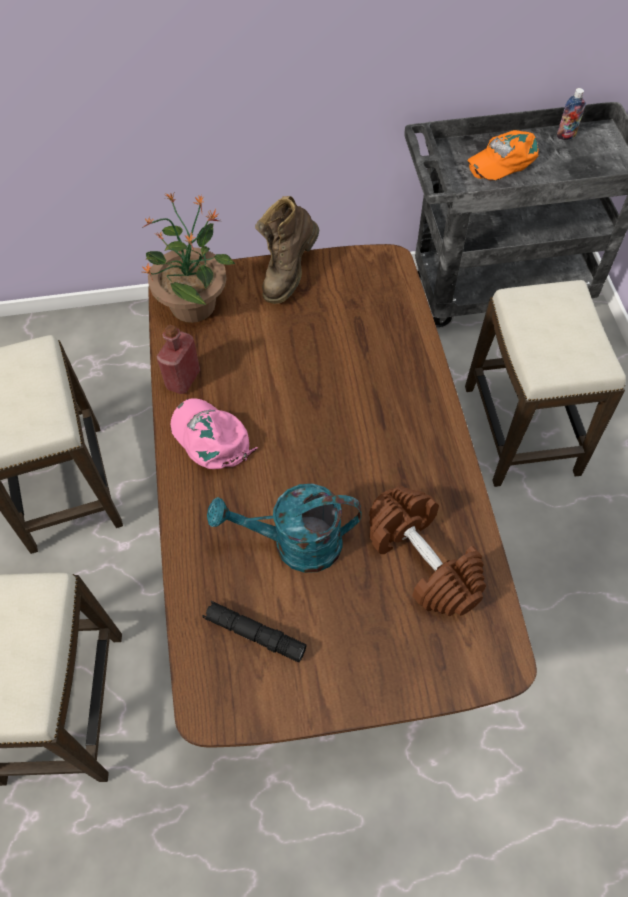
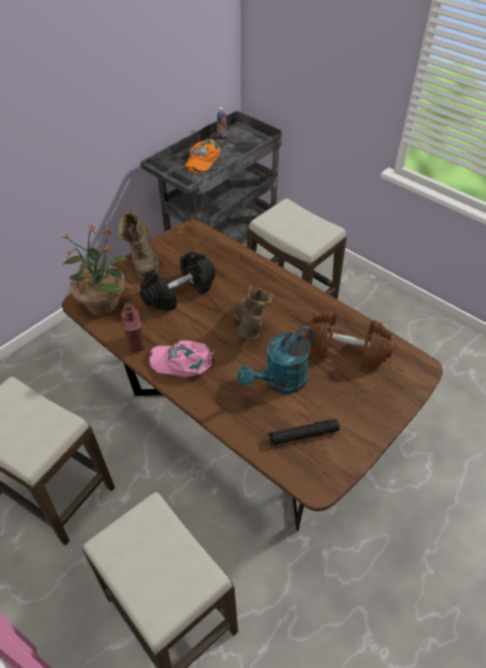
camera: 40 degrees left, 10 degrees down
none -> black dumbbell [140,252,215,312]
none -> brown boot [233,286,273,340]

